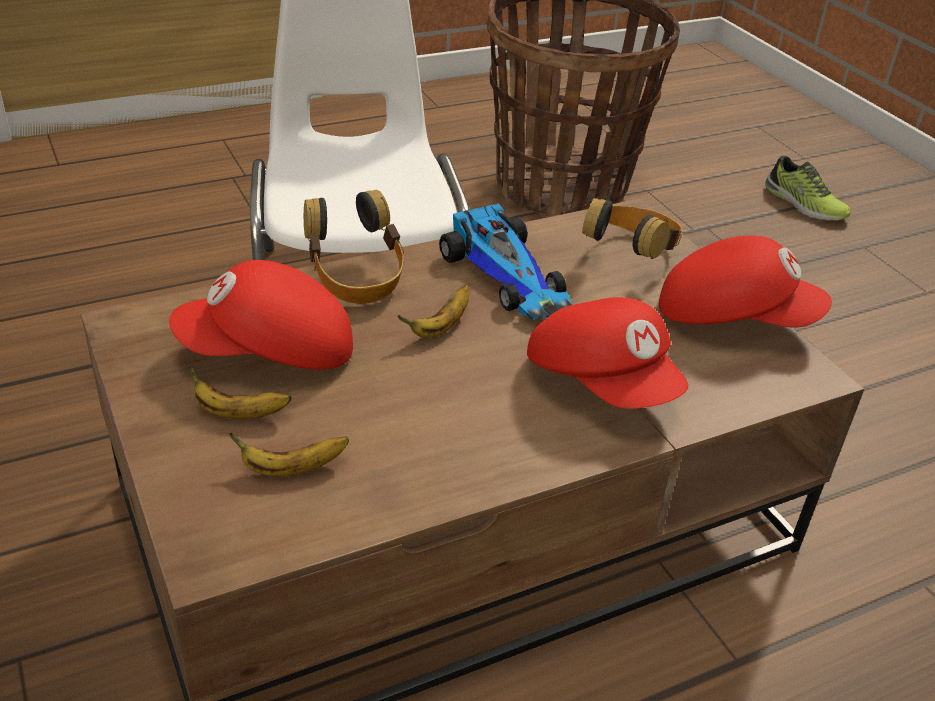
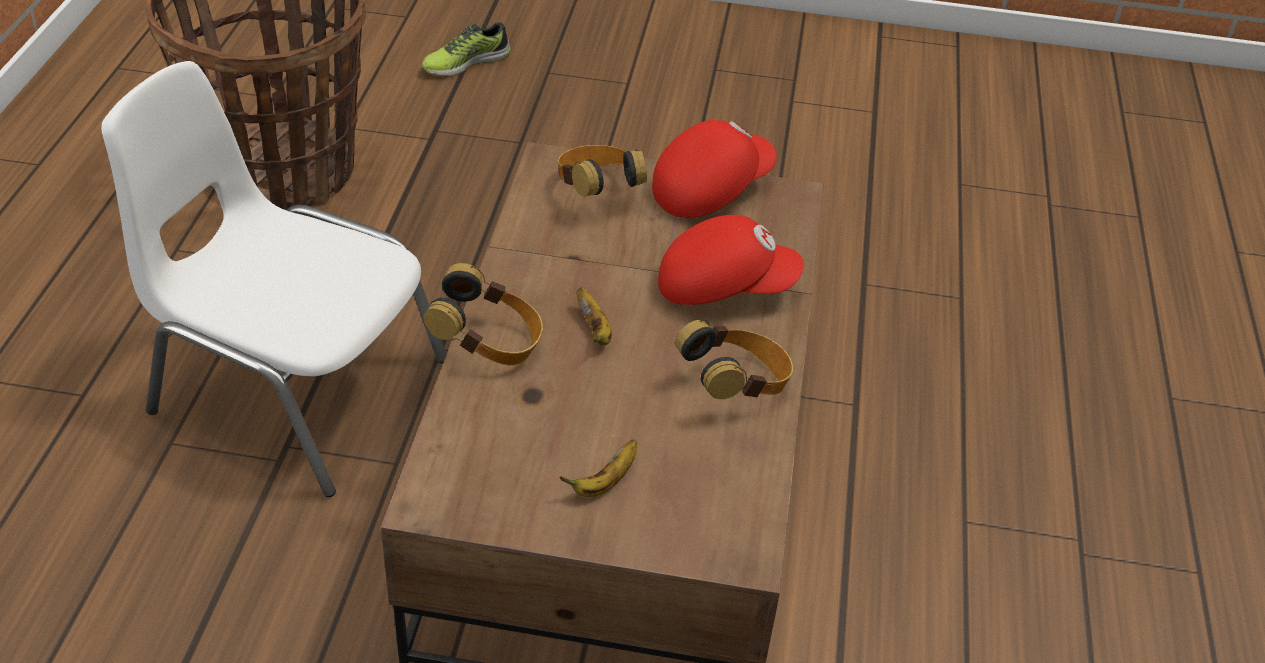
camera: 55 degrees left, 5 degrees up
red cap [169,260,353,369] -> none
banana [229,433,349,477] -> none
toy car [439,203,573,320] -> none
shoe [765,156,851,221] -> shoe turned 150 degrees clockwise [422,22,510,76]
none -> headphones [675,320,793,399]

